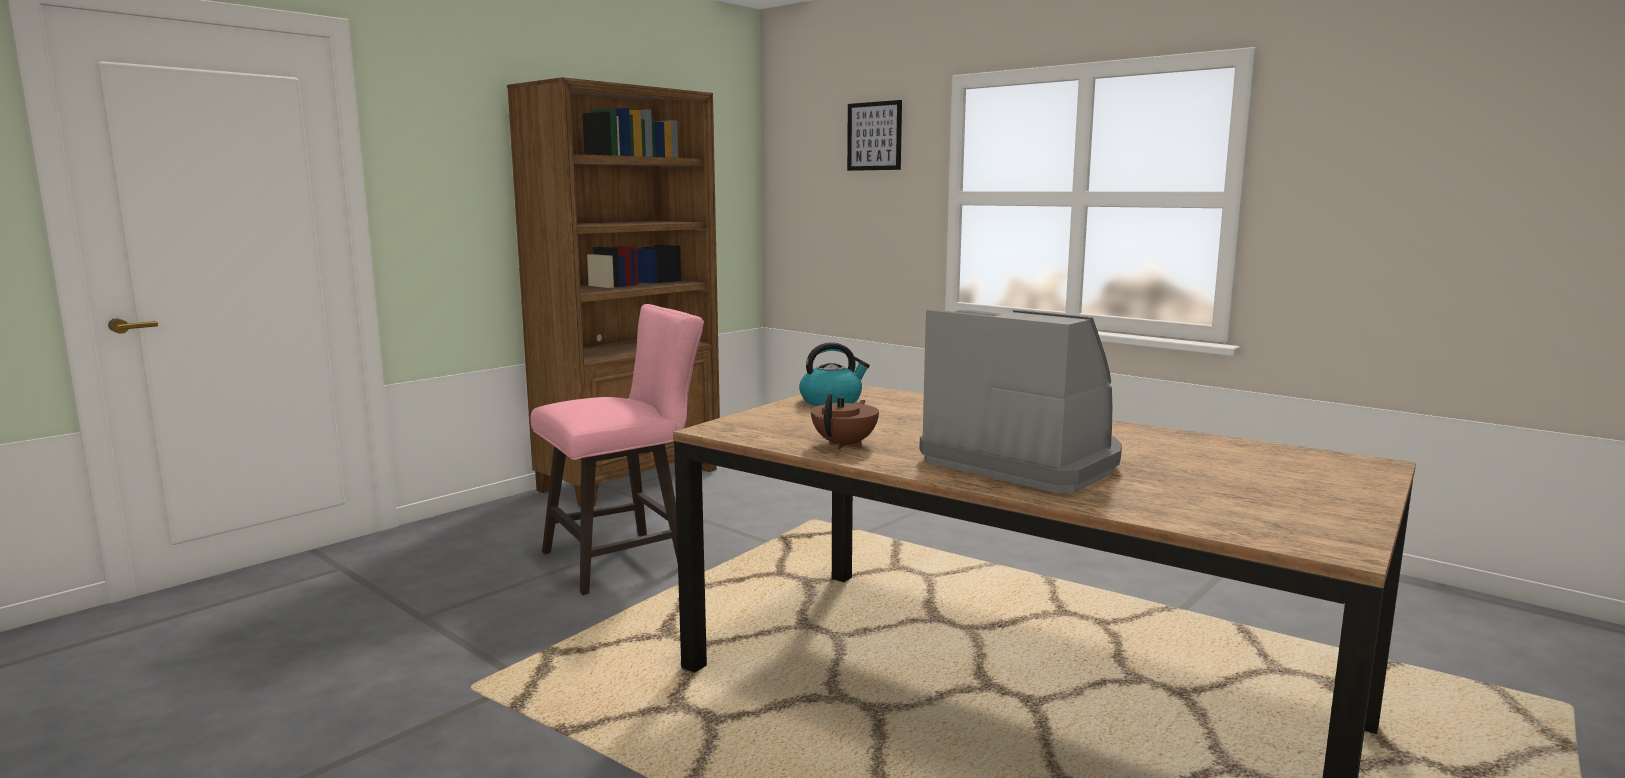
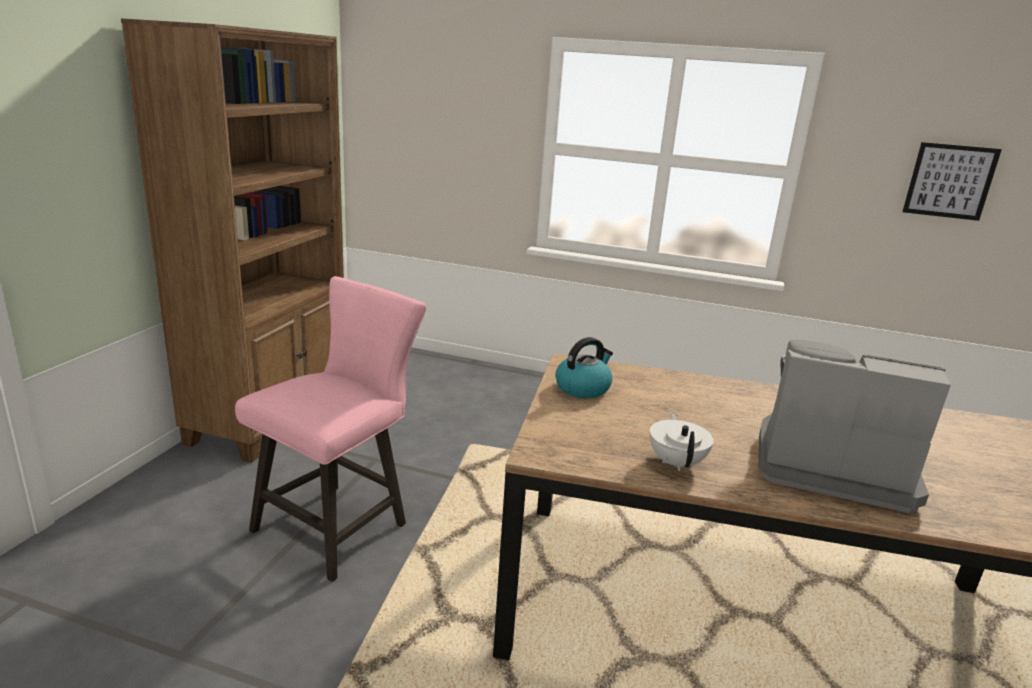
camera: 25 degrees left, 10 degrees up
brown teapot [811,394,879,449] -> white teapot [650,412,714,471]
picture [847,100,902,171] -> picture moved to [902,142,1002,221]

